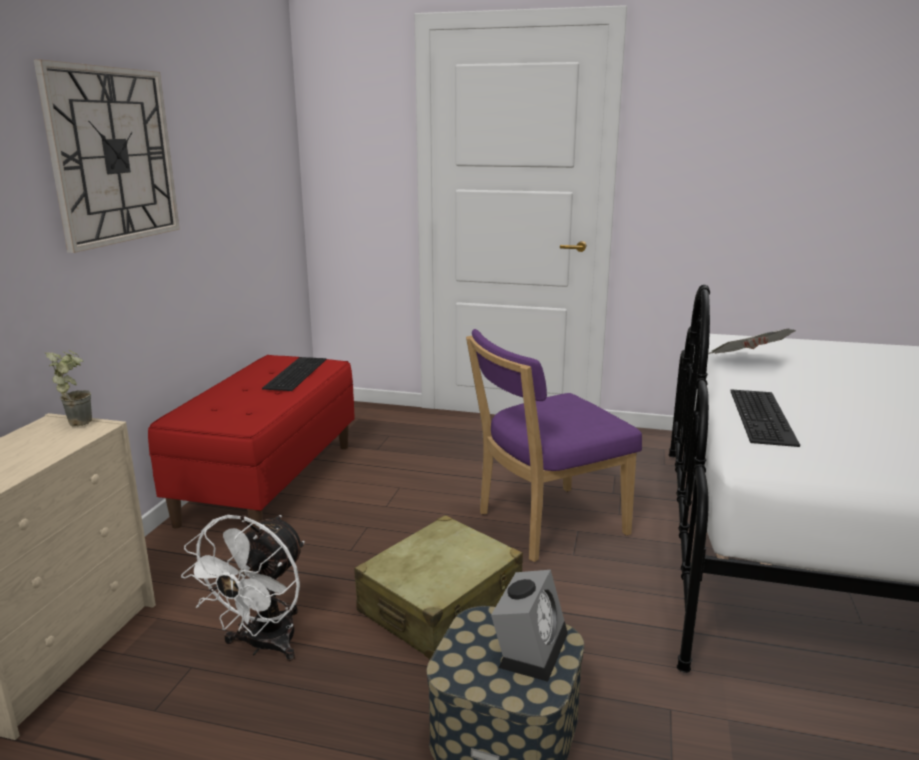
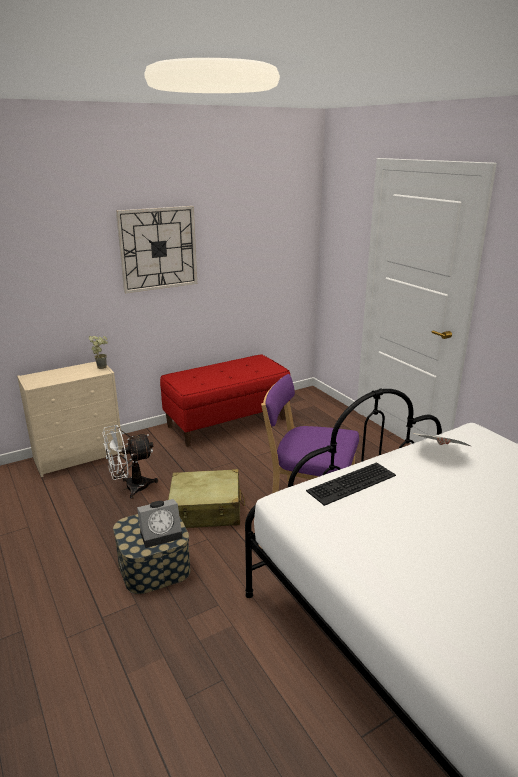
camera: 45 degrees right, 5 degrees up
keyboard [262,357,326,391] -> none

